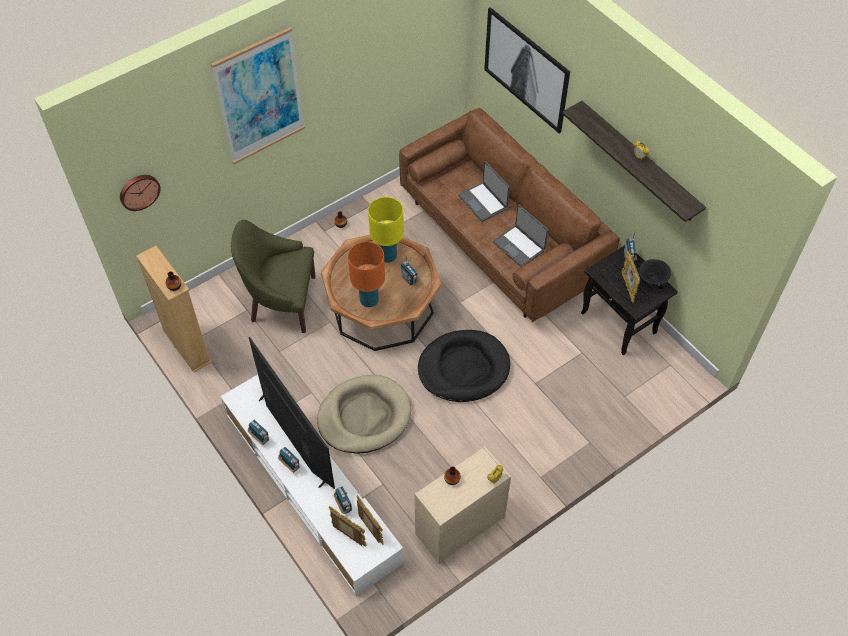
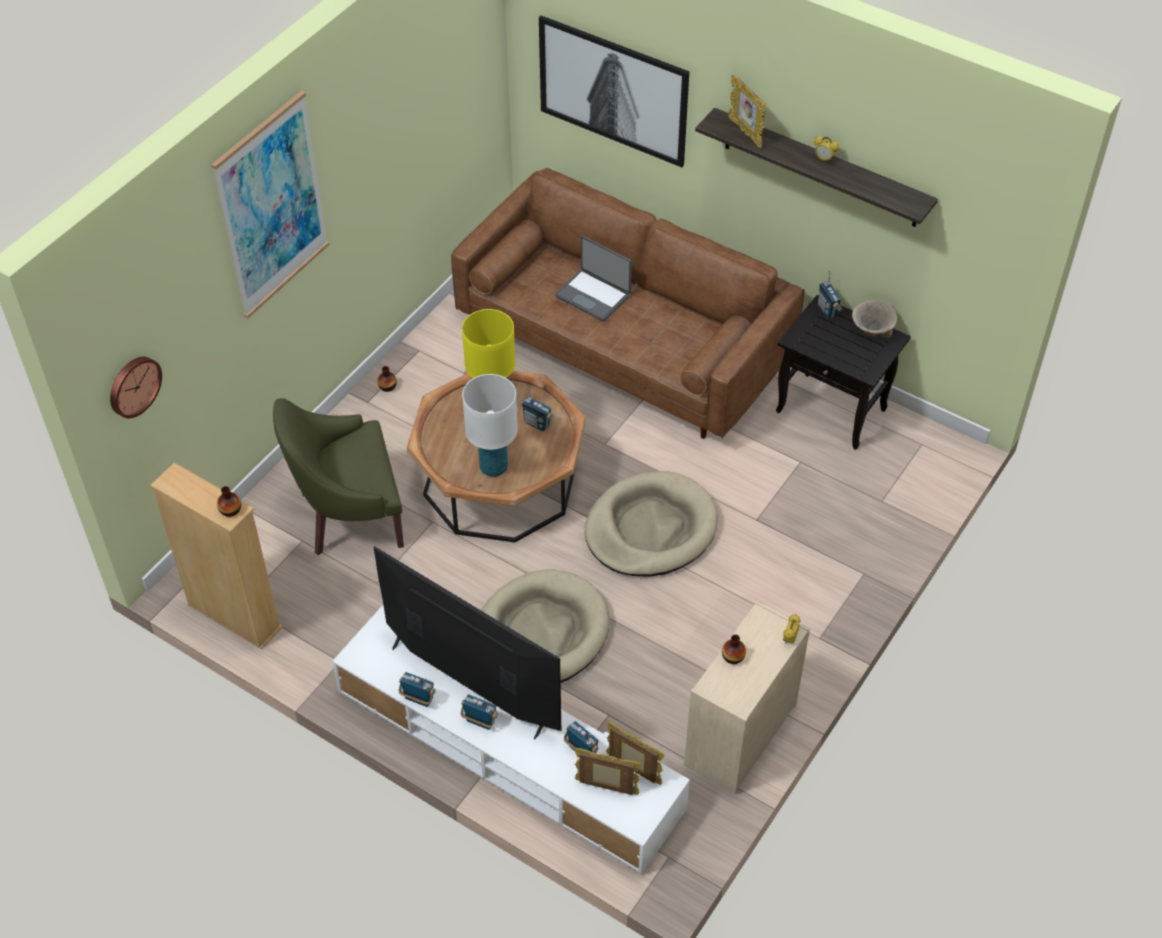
camera: 20 degrees left, 5 degrees down
orange table lamp [348,241,385,307] -> white table lamp [462,374,518,477]
black dog bed [418,330,510,402] -> beige dog bed [585,471,718,577]
laptop [493,205,548,267] -> none
picture frame [621,250,640,303] -> picture frame moved to [728,74,766,148]
black bowl [639,259,671,289] -> beige bowl [852,300,897,338]

